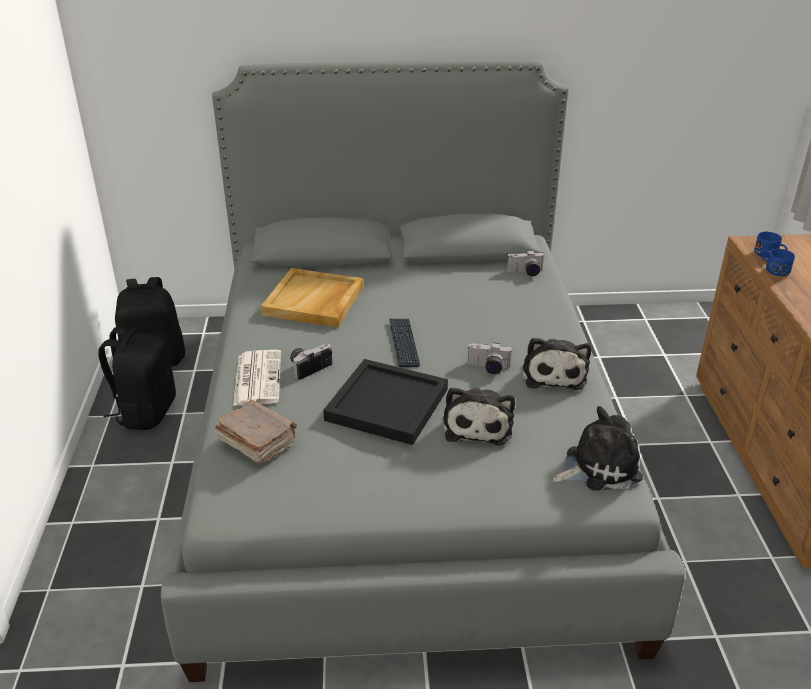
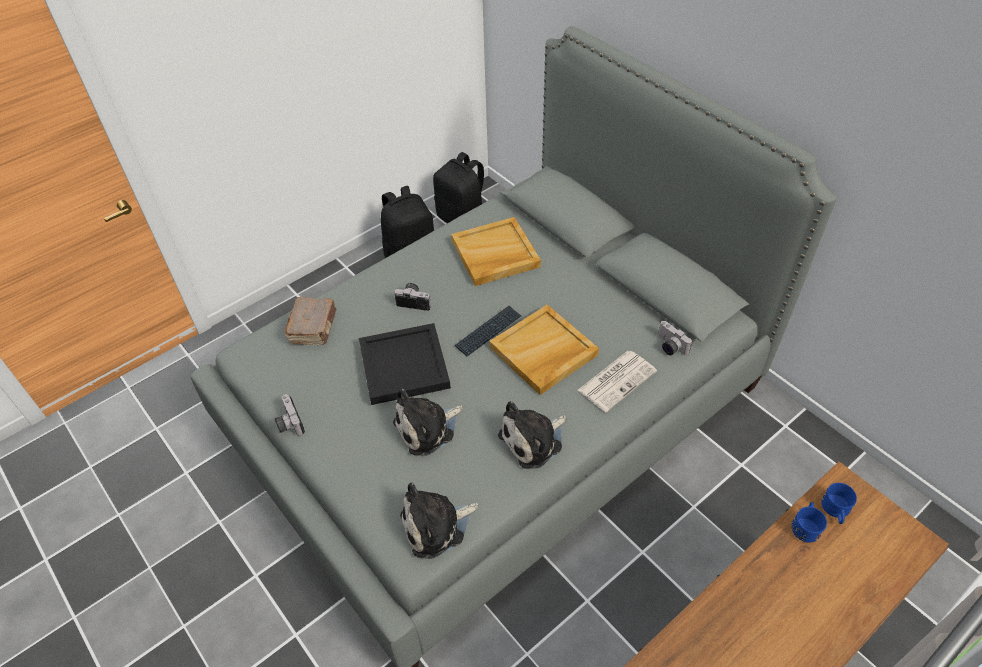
camera: 55 degrees right, 15 degrees up
newspaper [233,350,281,406] -> newspaper moved to [578,351,657,412]
camera [468,342,512,374] -> camera moved to [275,394,305,436]
plush toy [552,406,643,490] -> plush toy turned 120 degrees clockwise [400,482,478,559]
none -> beige tray [489,305,599,395]

